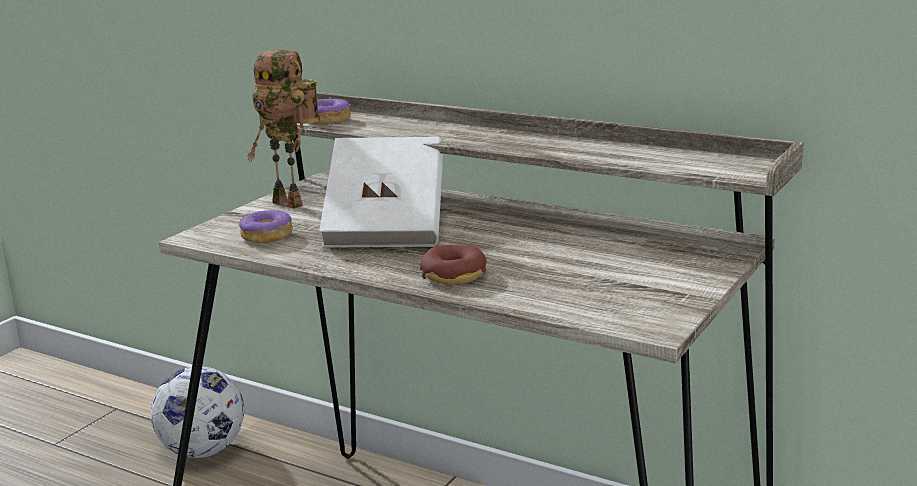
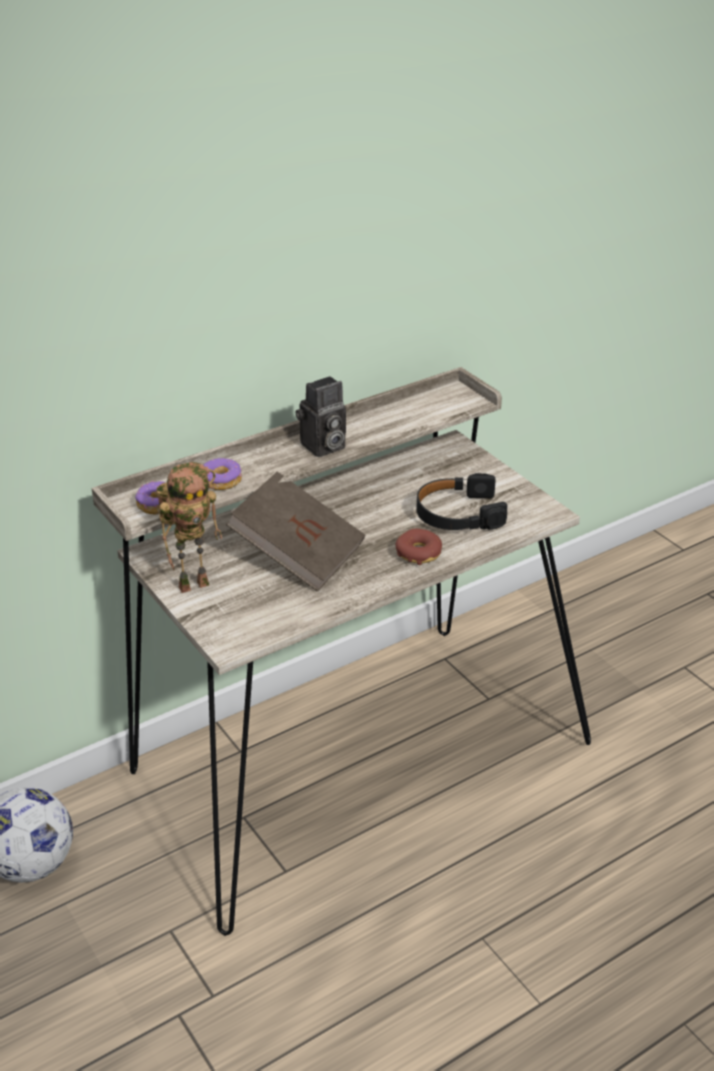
camera: 65 degrees left, 15 degrees up
donut [239,210,293,243] -> donut moved to [203,458,242,490]
white book [319,137,443,248] -> brown book [226,472,366,592]
none -> camera [295,376,346,457]
none -> black headphones [416,473,507,530]

